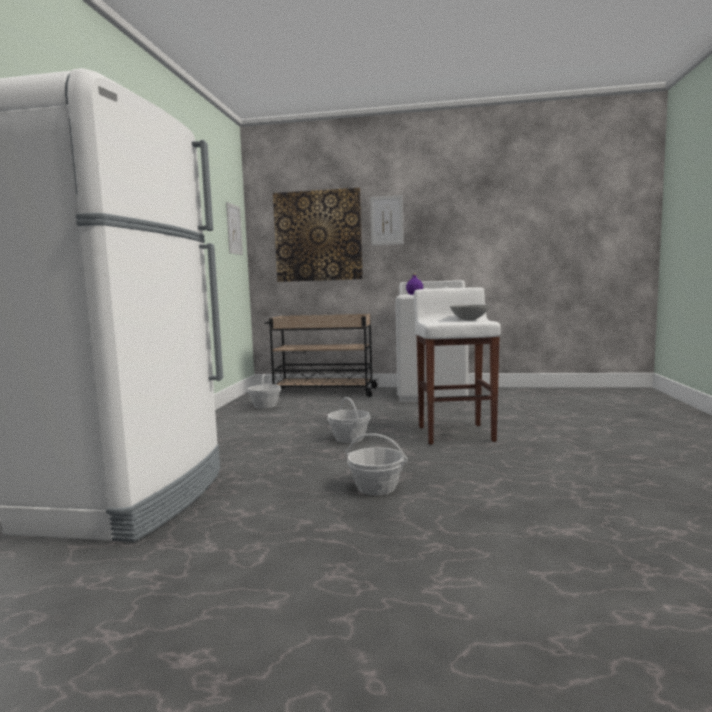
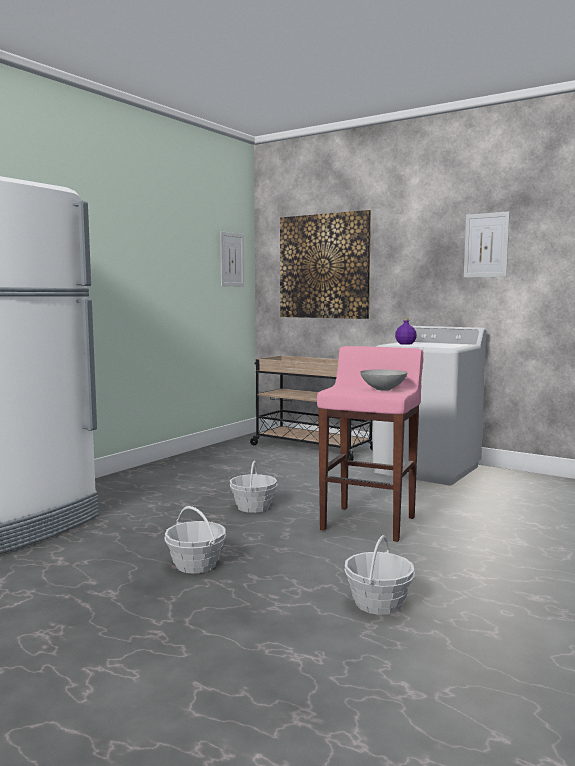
camera: 25 degrees right, 0 degrees up
basket [248,374,281,409] -> basket moved to [344,535,415,615]
picture [370,195,404,246] -> picture moved to [464,212,510,278]
white stool [414,287,500,445] -> pink stool [317,346,424,542]

